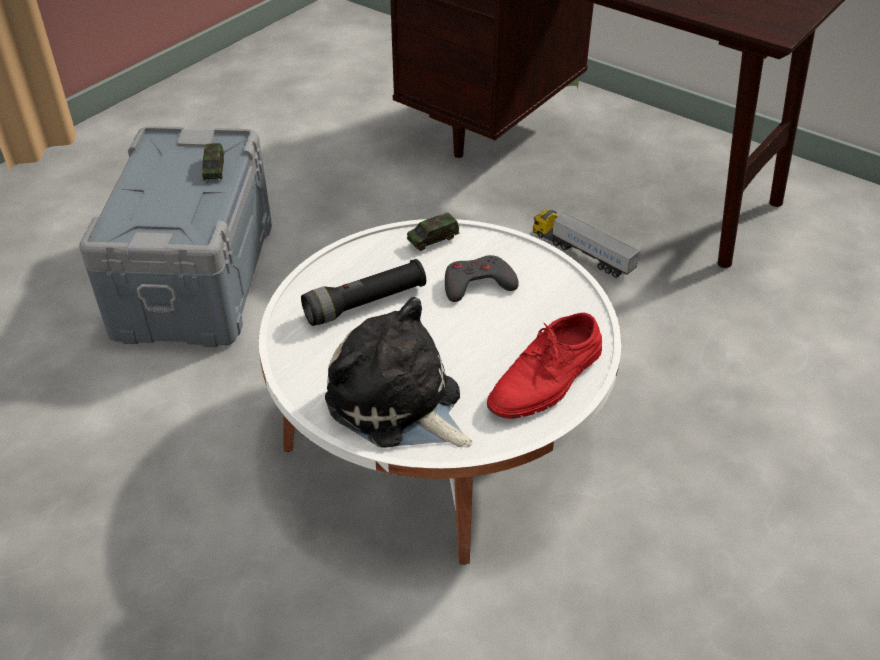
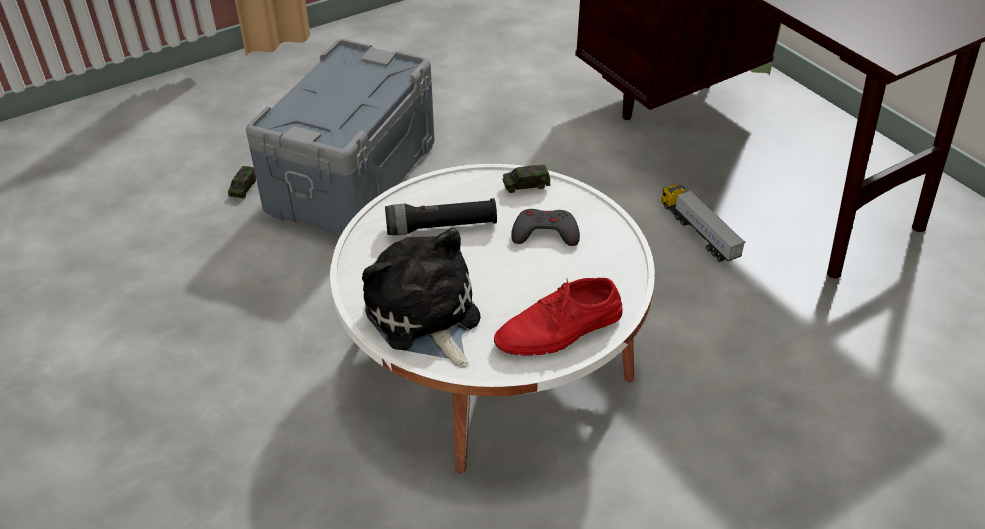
camera: 20 degrees right, 0 degrees up
toy car [202,143,224,180] -> toy car moved to [228,166,256,199]

